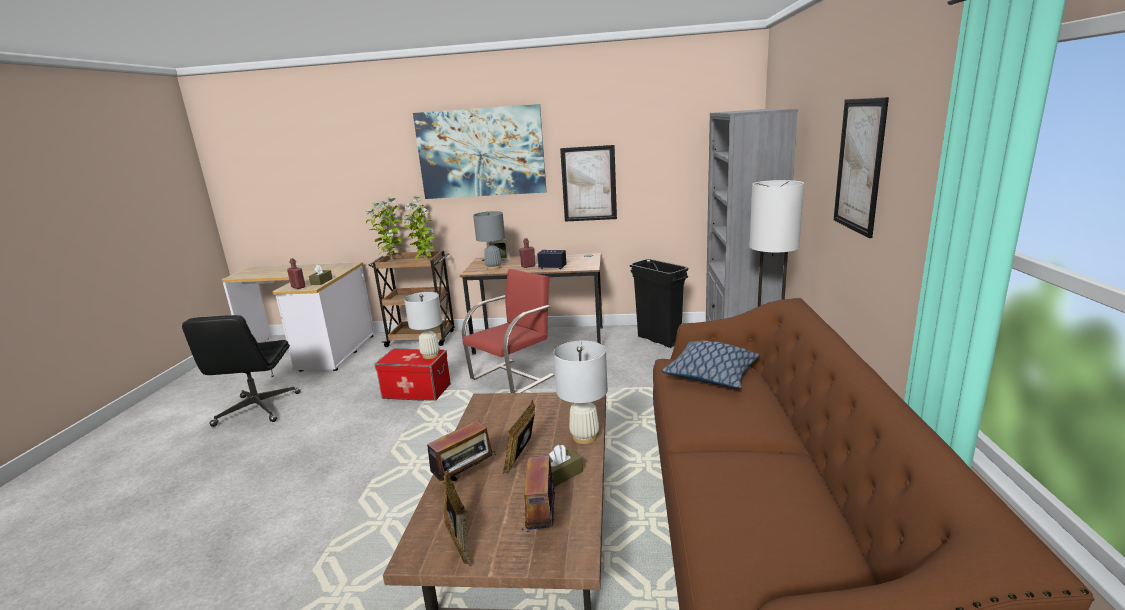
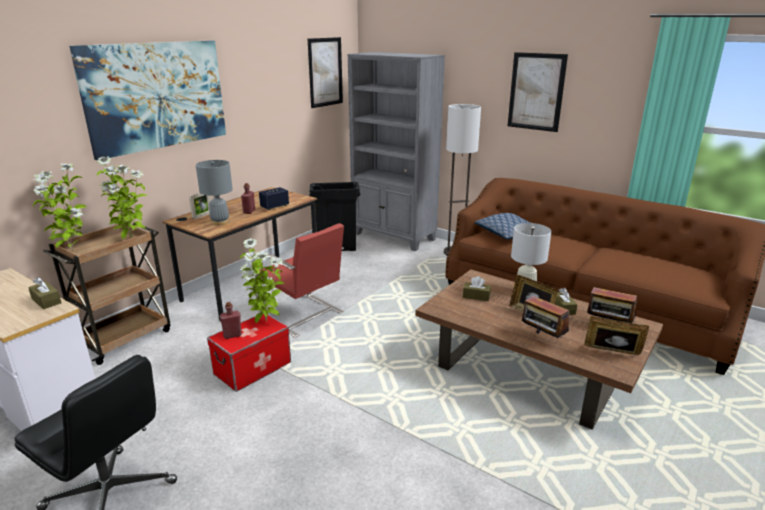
camera: 60 degrees left, 5 degrees up
red bottle [287,258,305,289] -> red bottle moved to [220,302,242,339]
white table lamp [404,292,443,359] -> potted plant [240,238,284,323]
radio [427,420,496,484] -> radio turned 150 degrees clockwise [522,293,569,339]
red chair [462,269,555,393] -> red chair turned 150 degrees clockwise [255,223,345,338]
picture [560,145,617,222] -> picture moved to [308,37,343,108]
none -> brown tissue box [463,276,491,301]

